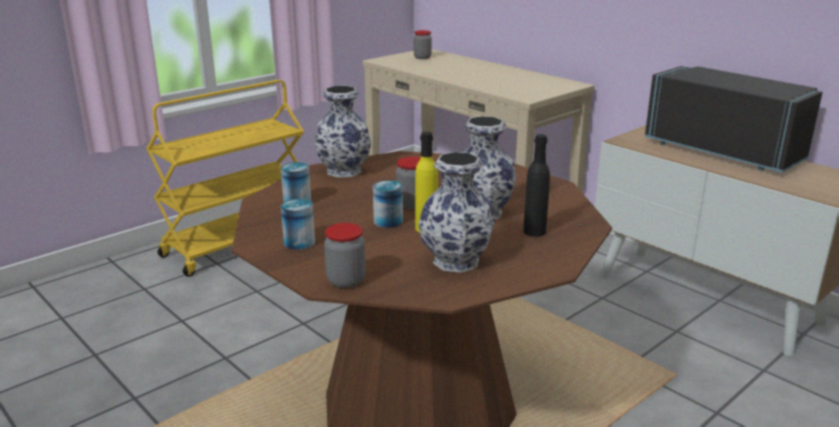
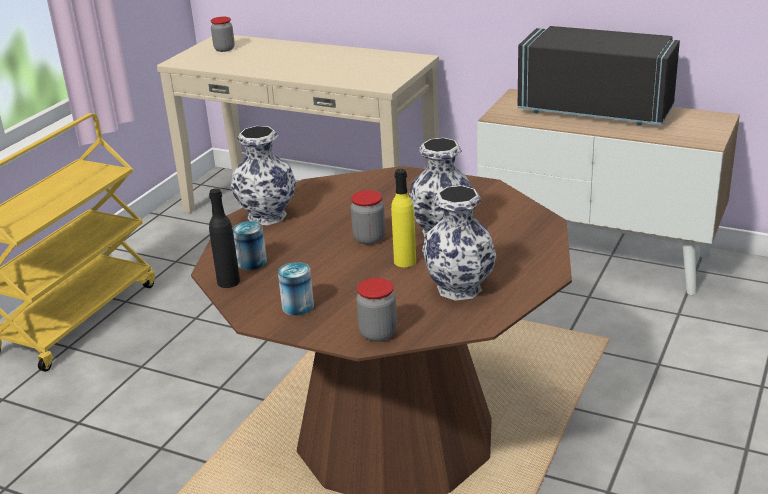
camera: 20 degrees left, 5 degrees up
can [373,180,403,228] -> none
black bottle [523,134,550,237] -> black bottle moved to [209,188,240,288]

